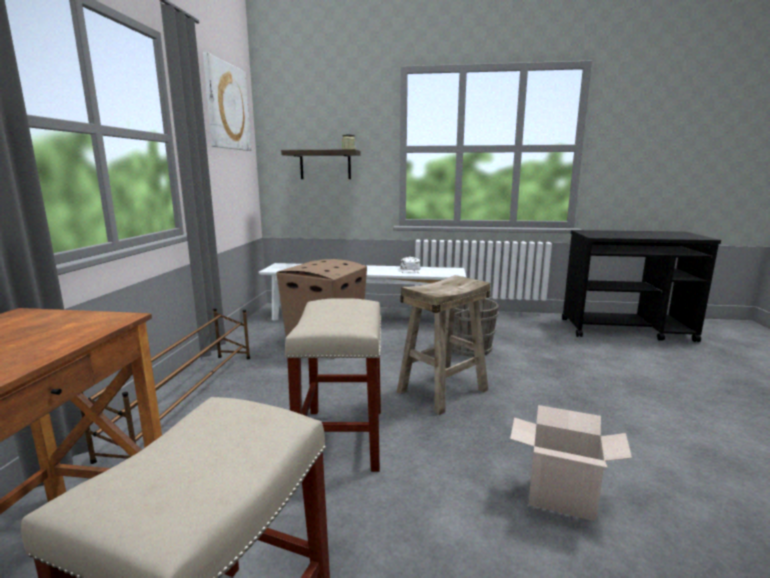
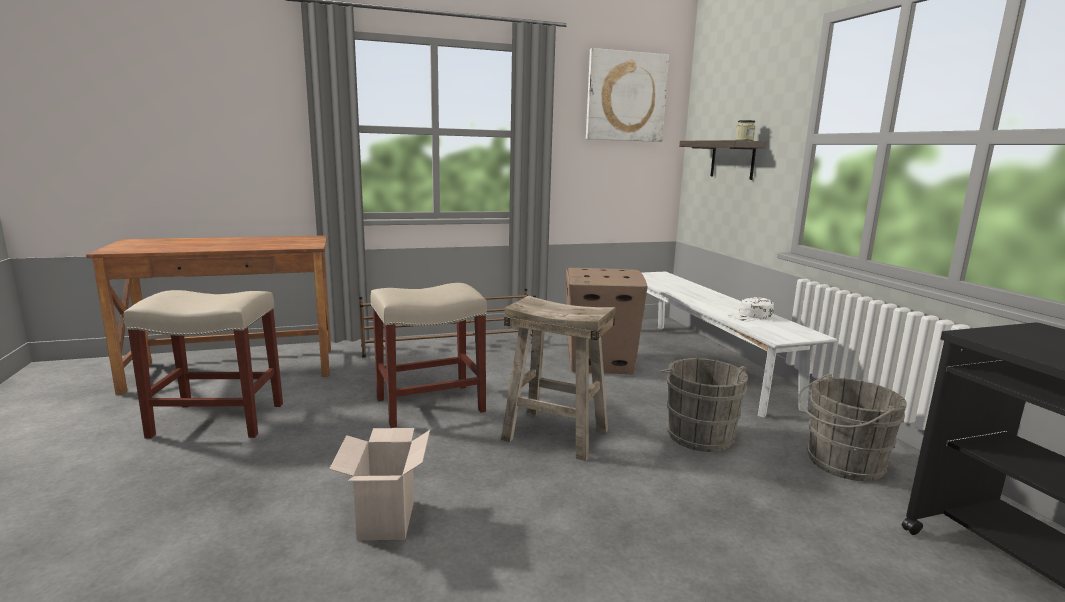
camera: 65 degrees right, 0 degrees up
none -> grey bucket [798,374,907,481]

